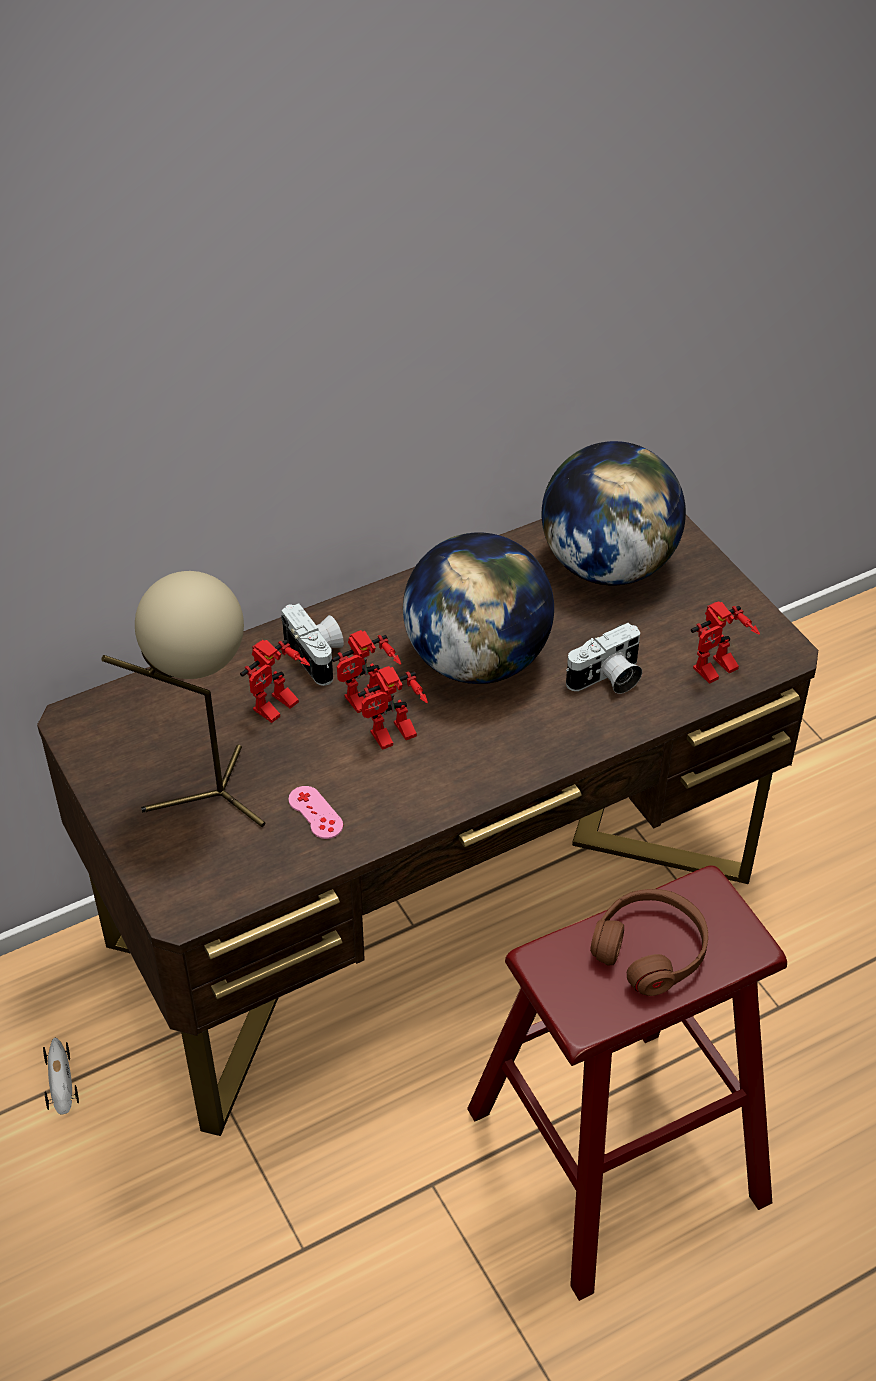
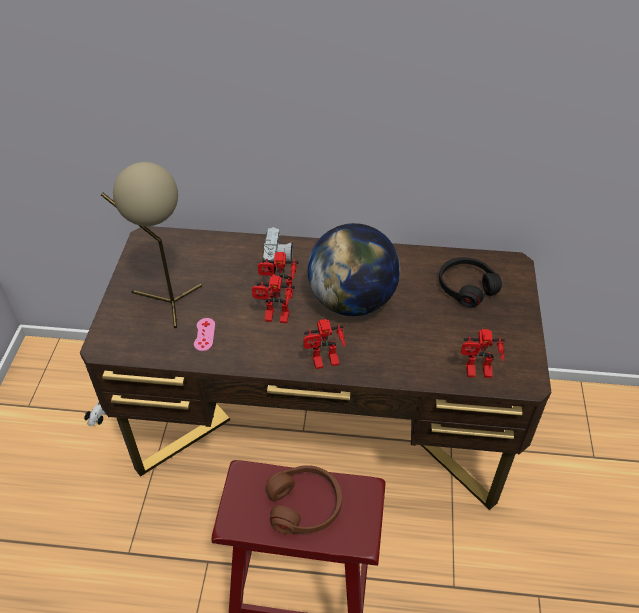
camera: 35 degrees right, 0 degrees up
toy robot [240,640,310,723] -> toy robot moved to [304,319,345,369]
globe [542,441,686,586] -> black headphones [439,257,502,307]
camera [566,623,642,694] -> none

